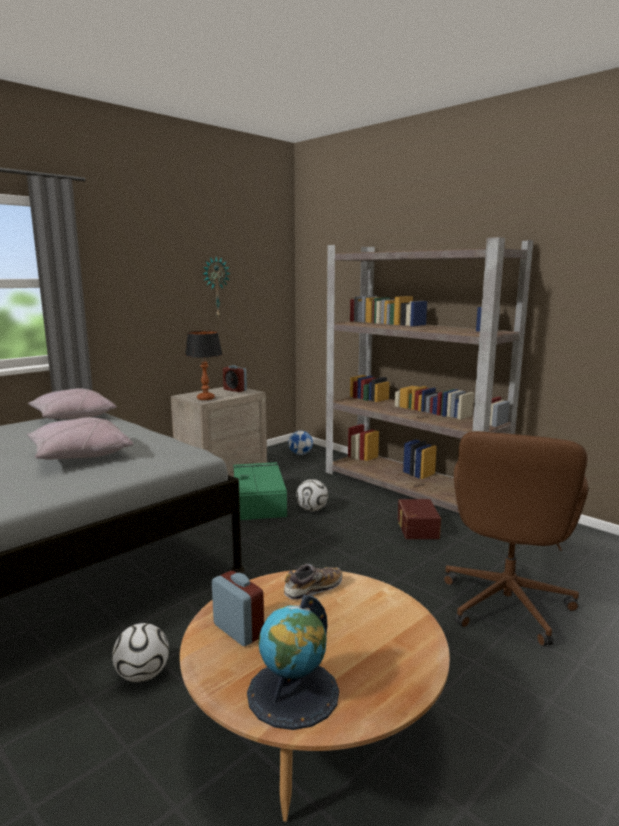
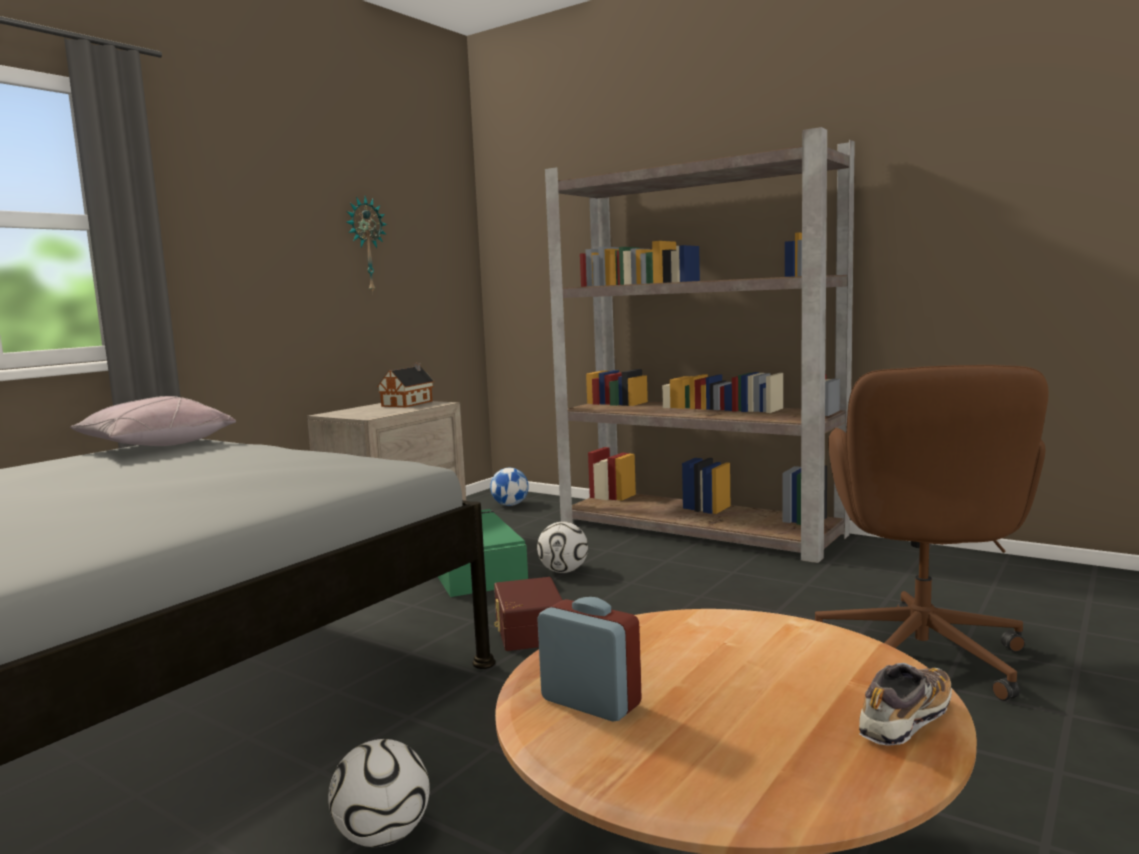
camera: 10 degrees left, 5 degrees down
purple pillow [27,417,134,460] -> none
table lamp [185,331,223,400] -> none
alarm clock [223,365,247,392] -> toy house [377,363,434,407]
globe [247,595,339,730] -> none
shoe [284,564,342,600] -> shoe moved to [859,663,952,746]
brown storage box [398,499,441,539] -> brown storage box moved to [494,577,562,651]

